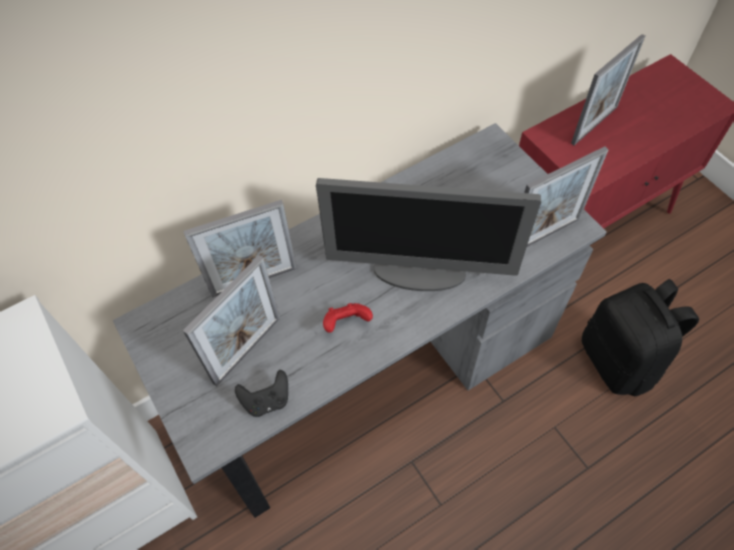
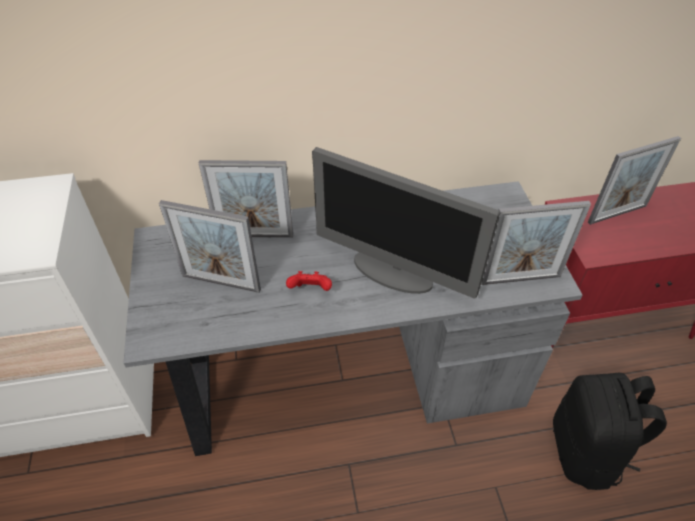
camera: 20 degrees right, 10 degrees down
picture frame [183,255,280,386] -> picture frame turned 45 degrees clockwise [159,200,261,293]
black game controller [235,370,288,417] -> none

